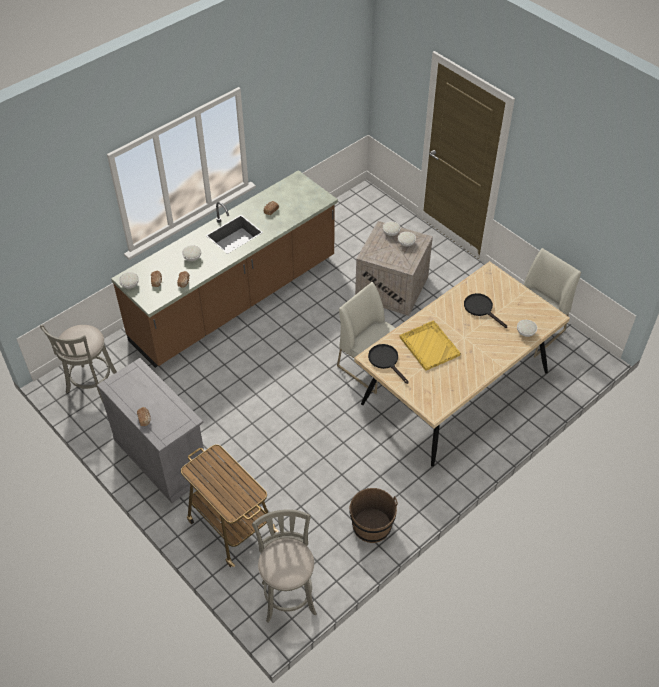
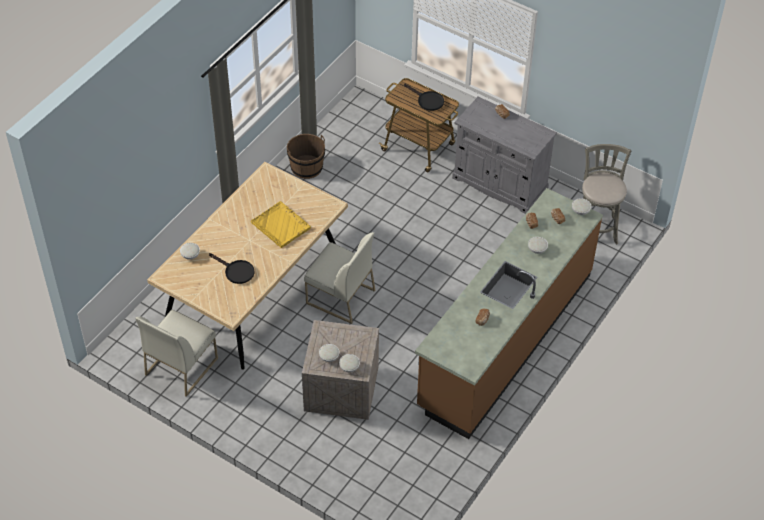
camera: 165 degrees right, 0 degrees up
grey stool [252,509,317,623] -> none
black frying pan [368,344,409,384] -> black frying pan moved to [404,84,444,111]

